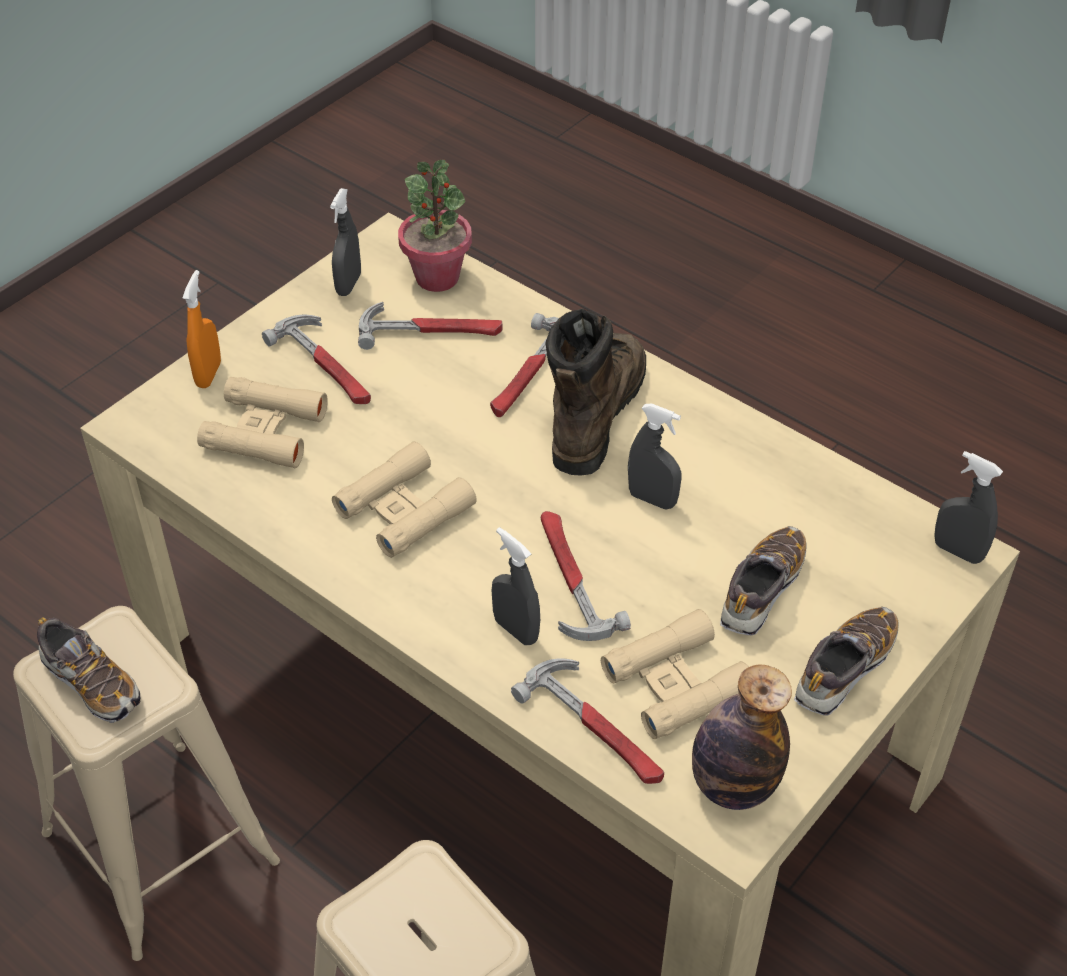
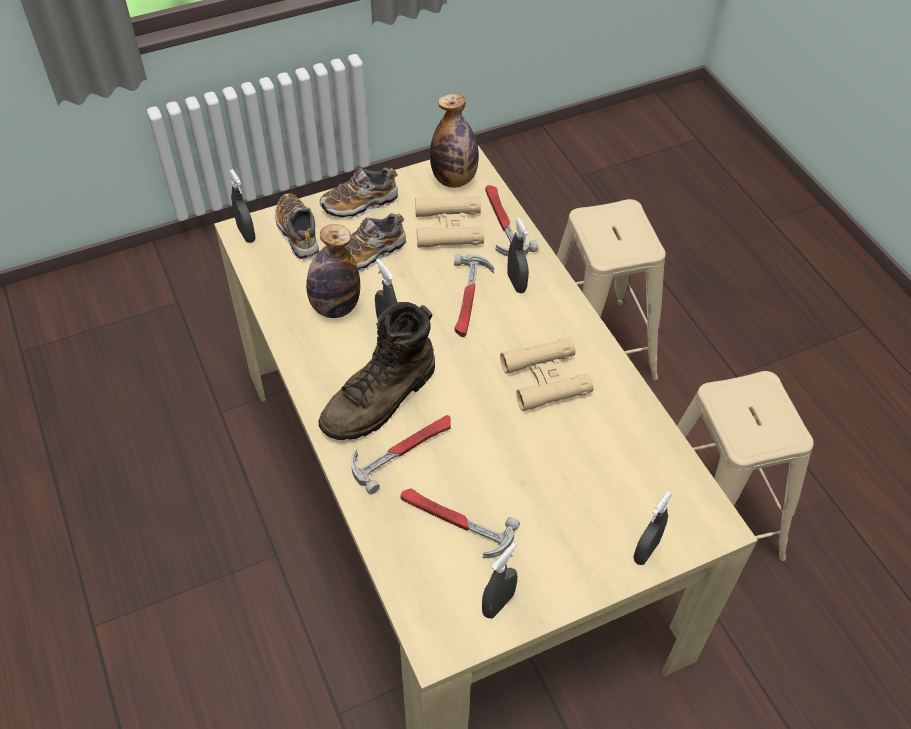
camera: 155 degrees left, 5 degrees up
shoe [37,617,140,723] -> shoe moved to [275,193,319,260]
orange spray bottle [183,270,221,388] -> grey spray bottle [634,491,672,565]
beige binoculars [197,377,328,468] -> none
hammer [262,315,371,404] -> none
potted plant [398,160,472,292] -> none
none -> bottle [306,224,360,318]

